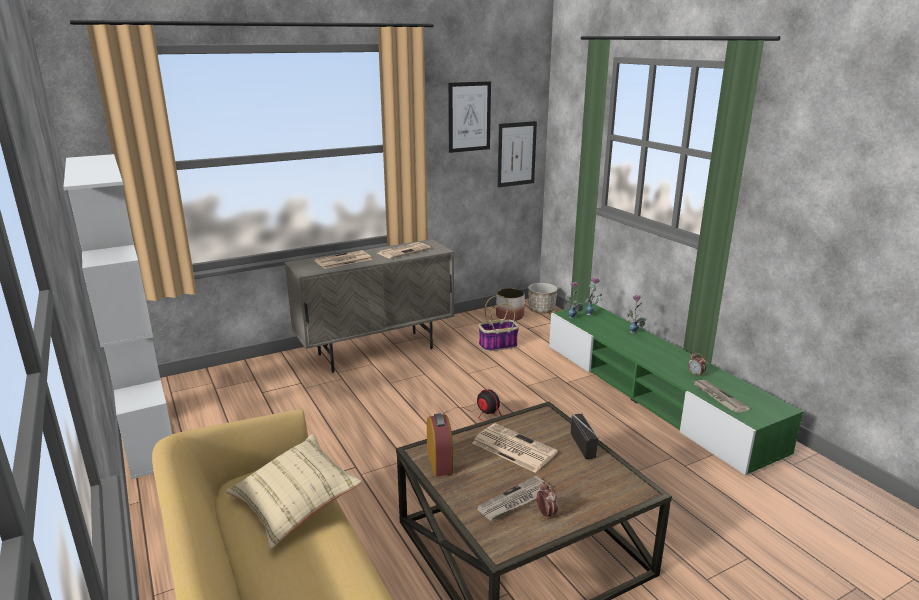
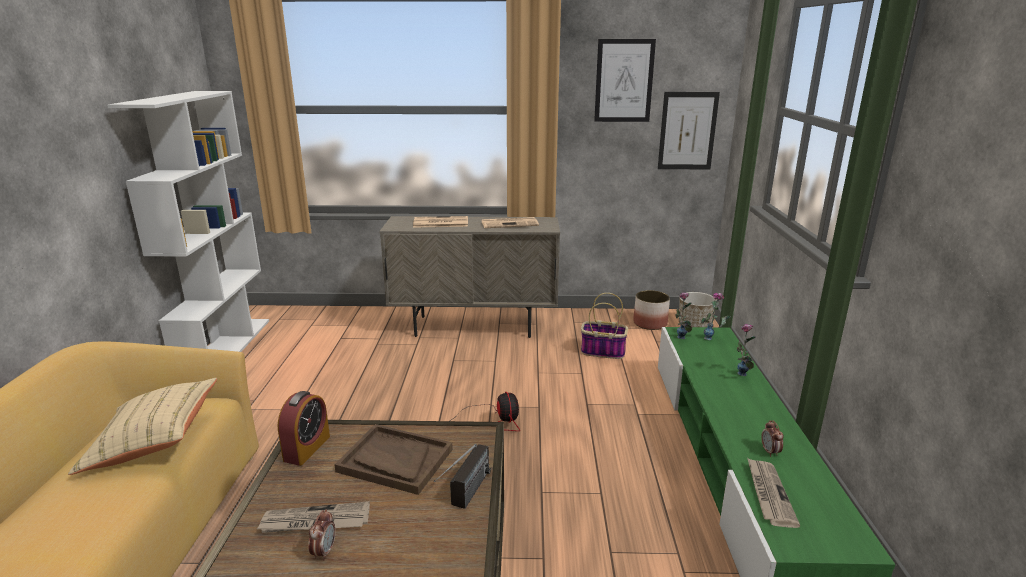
camera: 30 degrees right, 0 degrees up
newspaper [473,423,558,473] -> brown tray [335,424,453,495]

